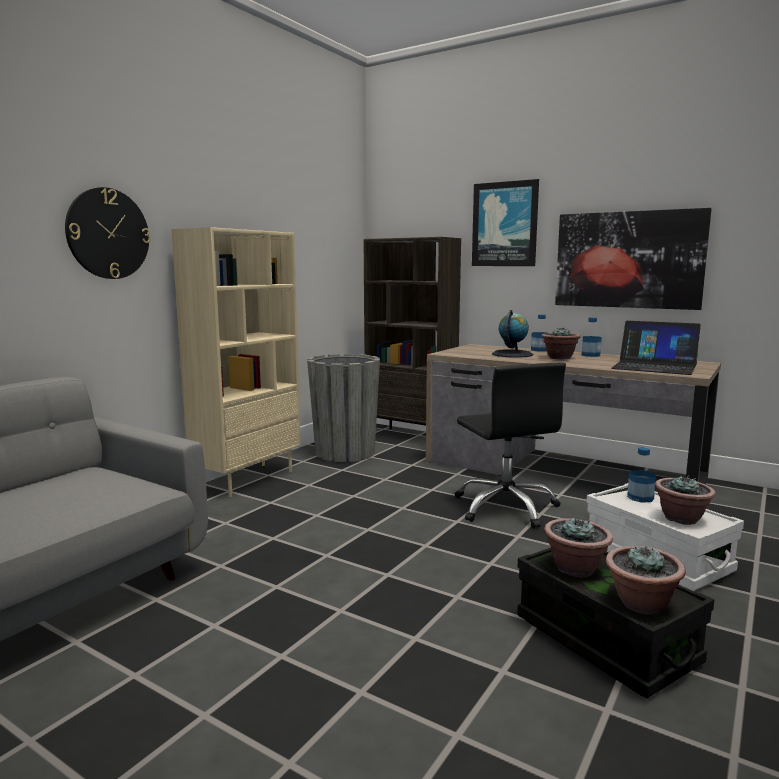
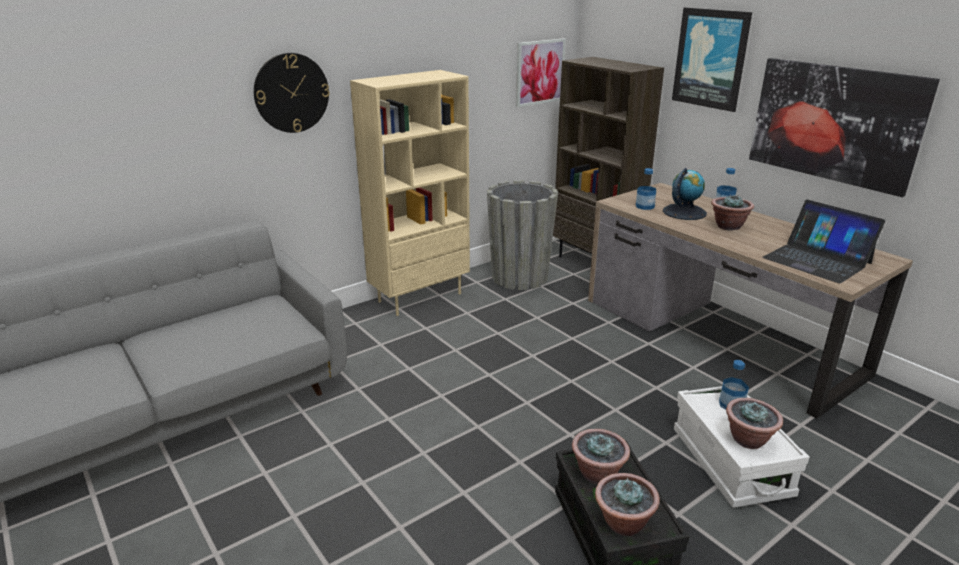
camera: 20 degrees right, 15 degrees up
black office chair [455,363,566,528] -> none
bottle [582,317,602,357] -> bottle moved to [636,168,656,210]
none -> picture [516,38,566,107]

